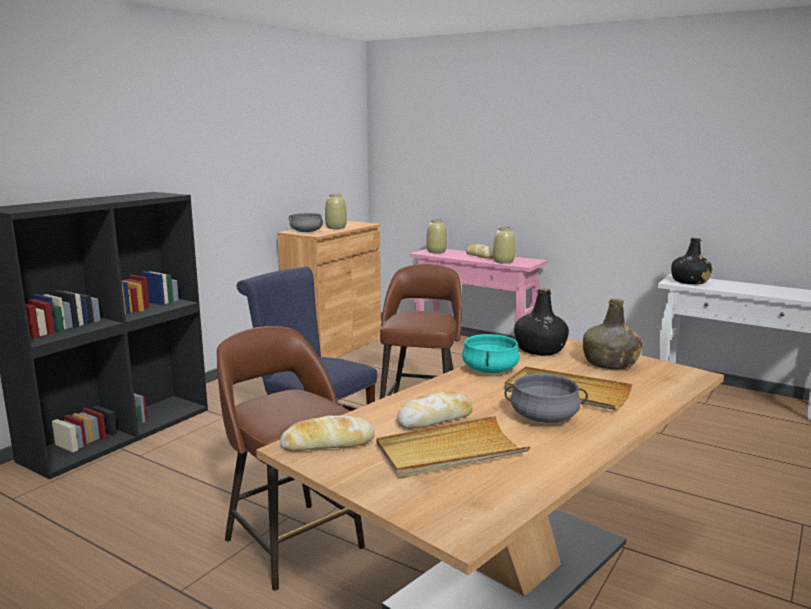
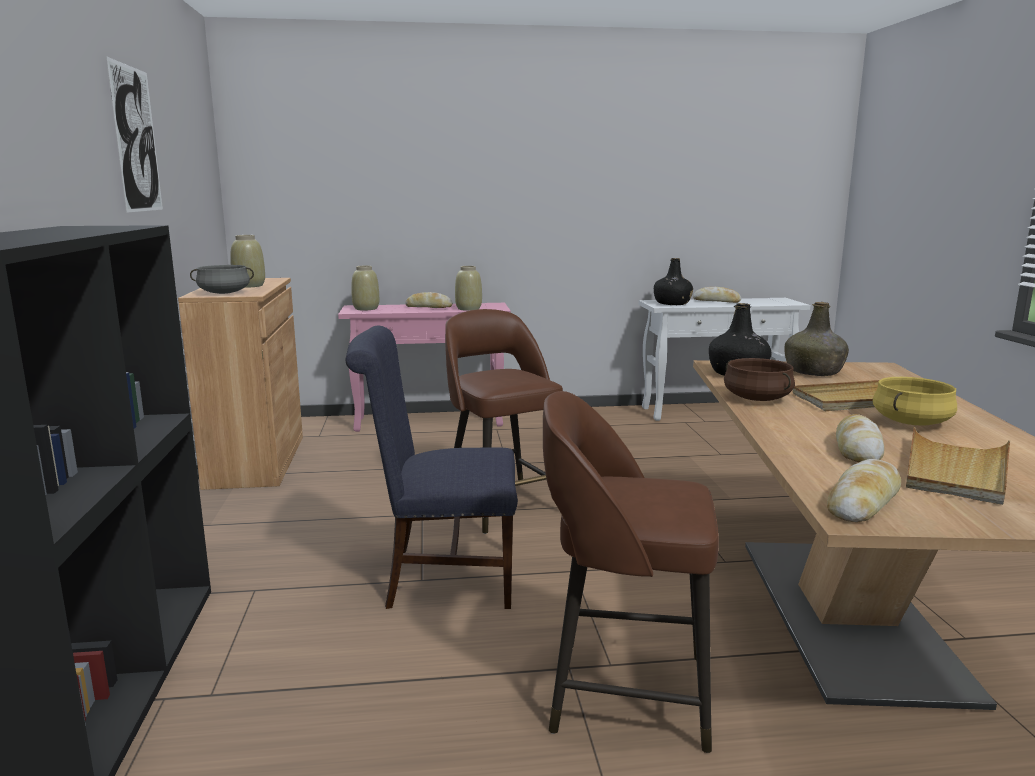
camera: 40 degrees left, 0 degrees up
turquoise cooking pot [462,334,520,373] -> brown cooking pot [724,358,795,401]
grey cooking pot [504,373,588,423] -> yellow cooking pot [873,377,957,426]
none -> picture [106,56,163,213]
none -> bread [693,287,741,303]

